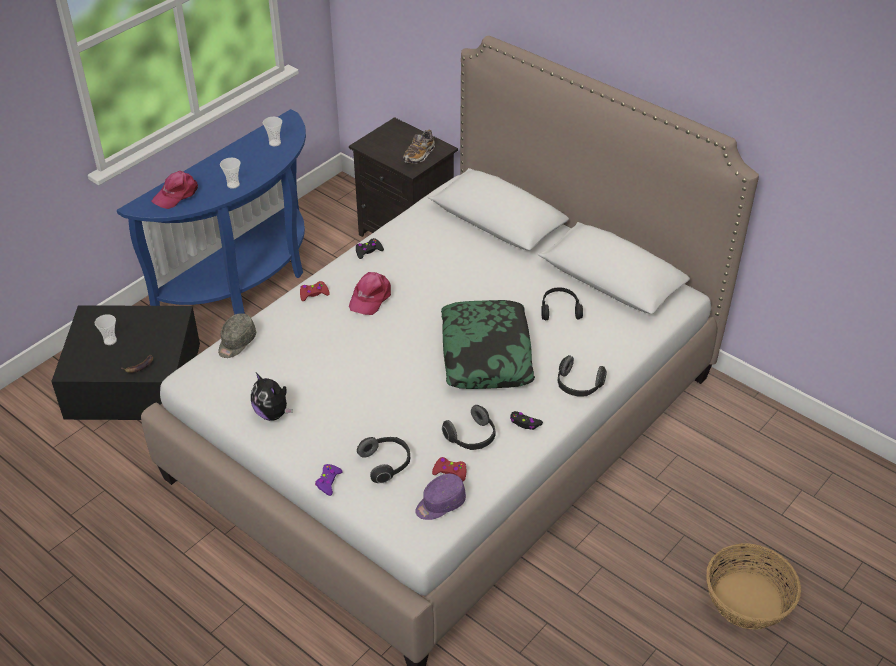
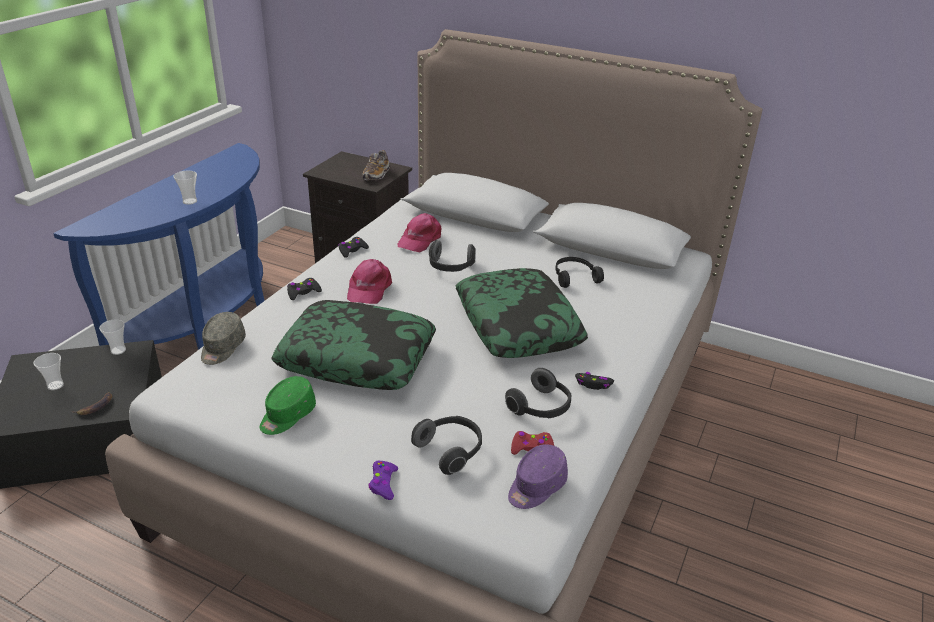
camera: 15 degrees left, 10 degrees down
pink cap [151,171,198,209] -> pink cap moved to [397,213,441,252]
plush toy [251,372,293,421] -> green cap [260,376,316,435]
cup [263,117,282,146] -> cup moved to [99,320,126,355]
red game controller [300,281,330,301] -> black game controller [287,278,322,300]
headphones [558,355,607,397] -> headphones moved to [429,240,476,272]
basket [706,543,801,630] -> none
none -> pillow [271,300,436,390]

